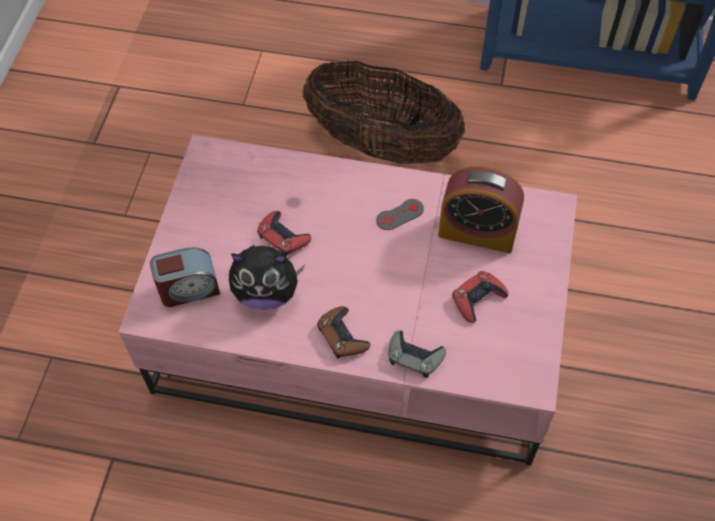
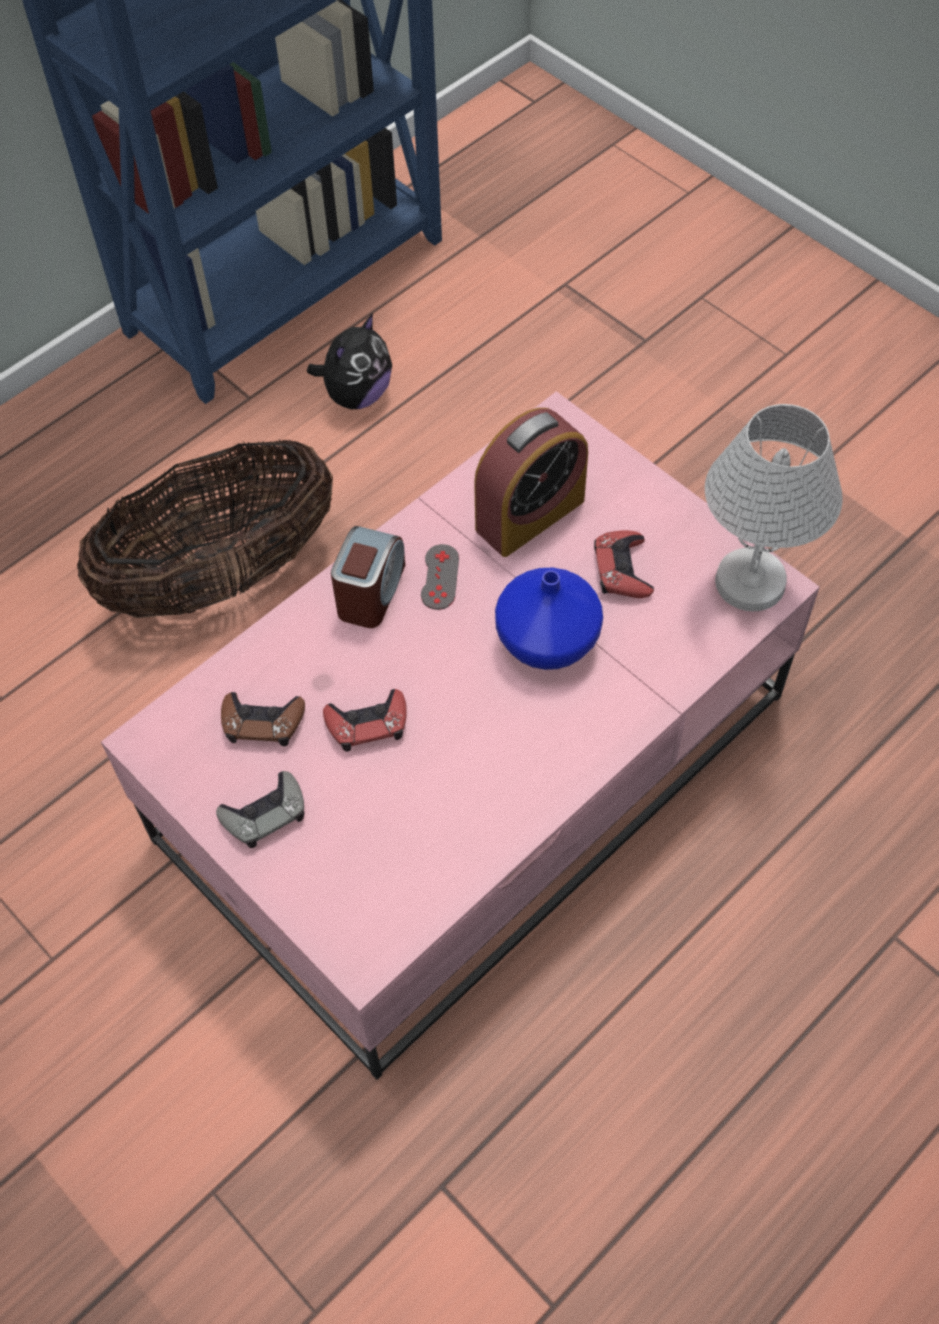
camera: 55 degrees left, 0 degrees up
alarm clock [150,248,220,307] -> alarm clock moved to [331,526,405,628]
plush toy [229,245,304,310] -> plush toy moved to [307,313,392,409]
brown game controller [317,306,370,358] -> brown game controller moved to [221,692,305,746]
grey game controller [388,330,446,378] -> grey game controller moved to [216,771,304,848]
none -> blue vase [495,568,603,670]
none -> white table lamp [705,404,843,611]

